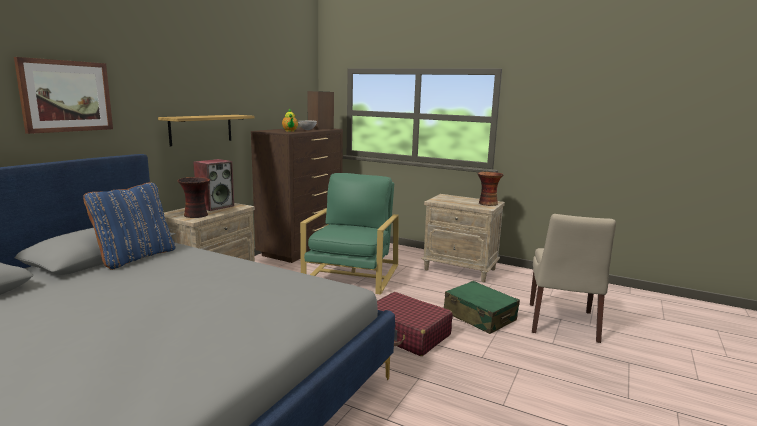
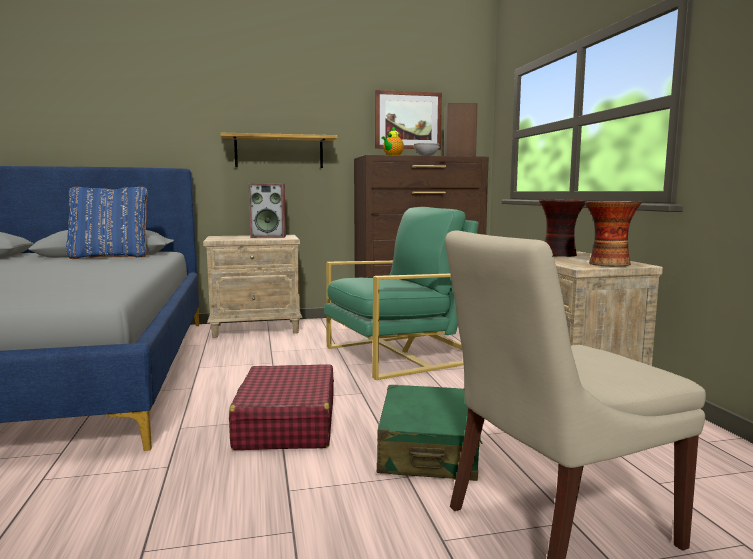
camera: 50 degrees right, 5 degrees down
picture [14,57,113,134] -> picture moved to [375,90,442,150]
vase [177,177,210,218] -> vase moved to [539,199,587,257]

